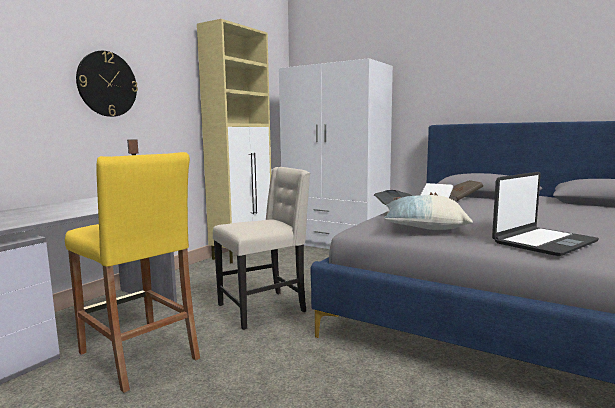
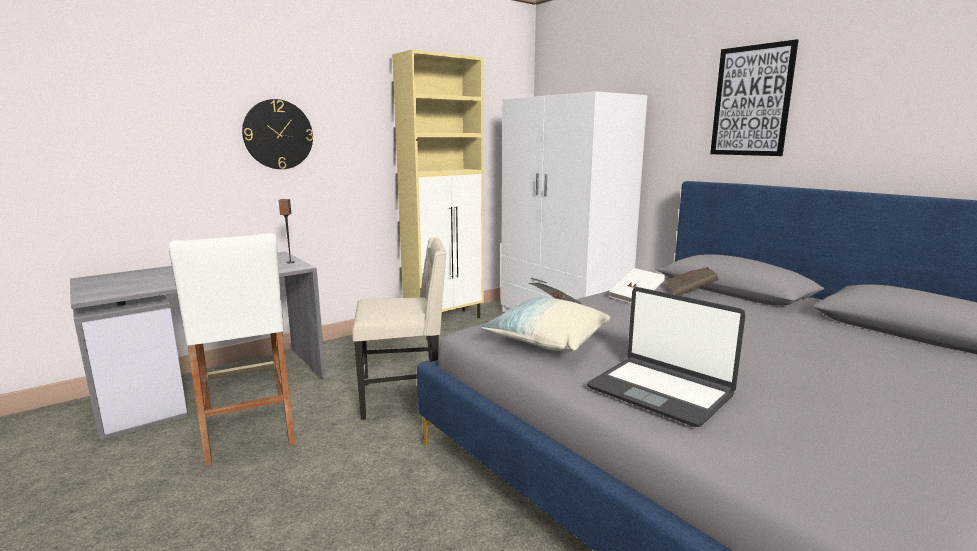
camera: 20 degrees right, 5 degrees up
yellow stool [65,152,200,393] -> white stool [169,233,295,466]
laptop [492,172,599,256] -> laptop turned 60 degrees clockwise [587,287,746,427]
none -> picture [710,39,799,156]

